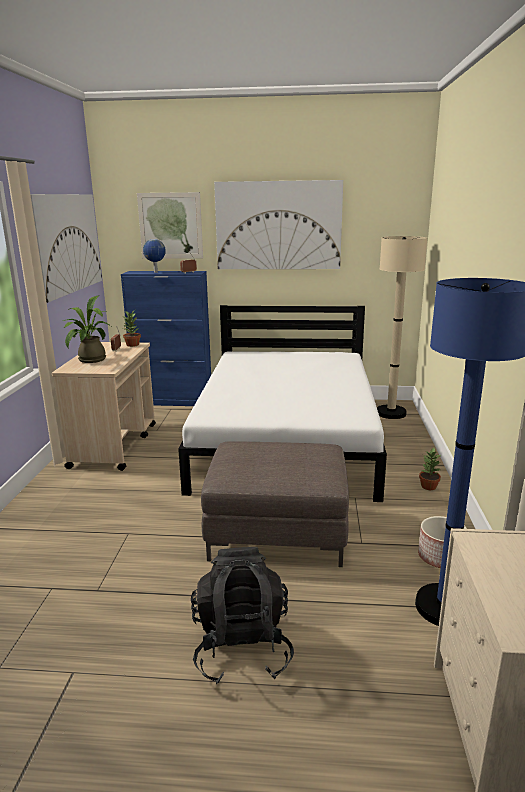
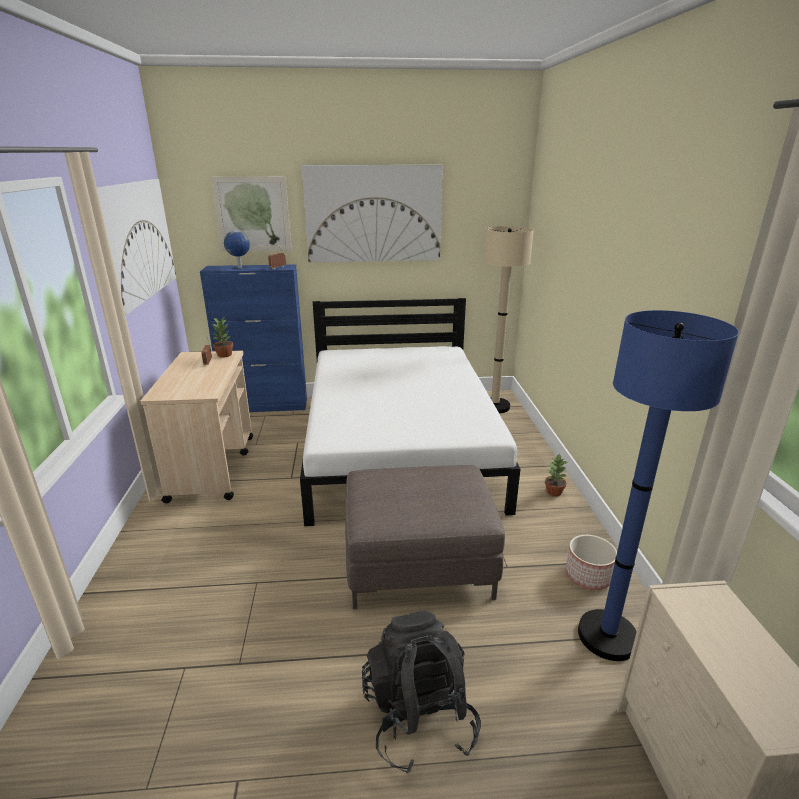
camera: 10 degrees left, 5 degrees up
potted plant [62,295,111,363] -> none

